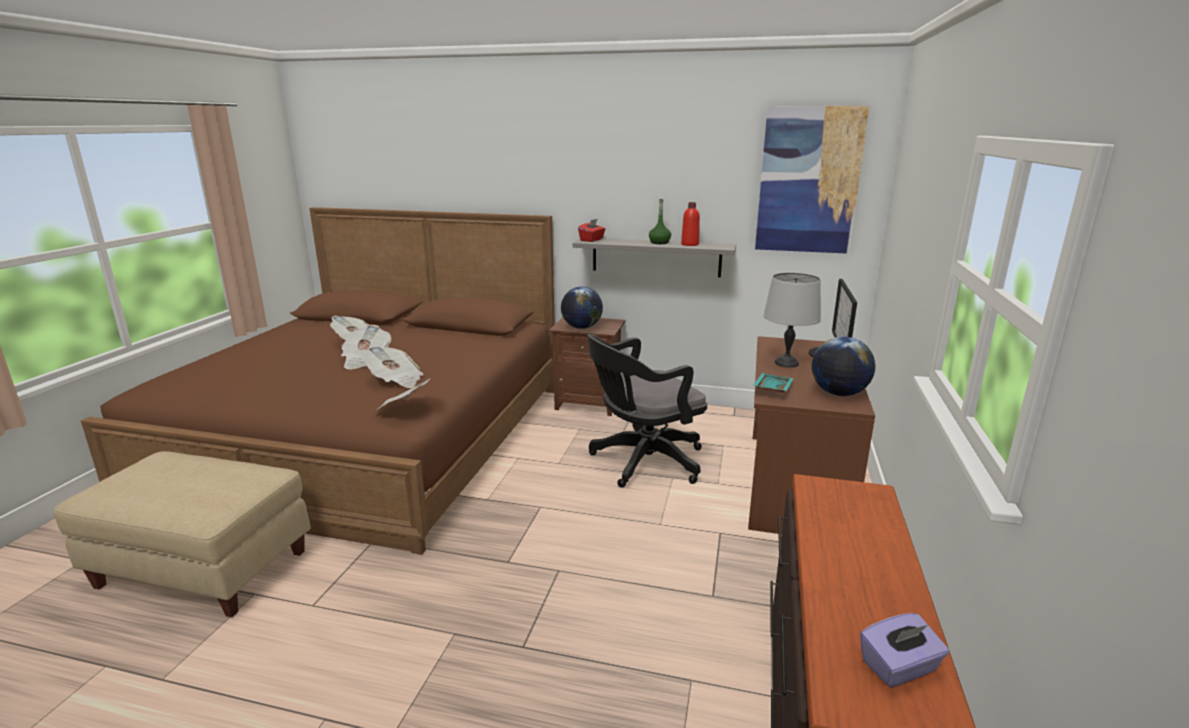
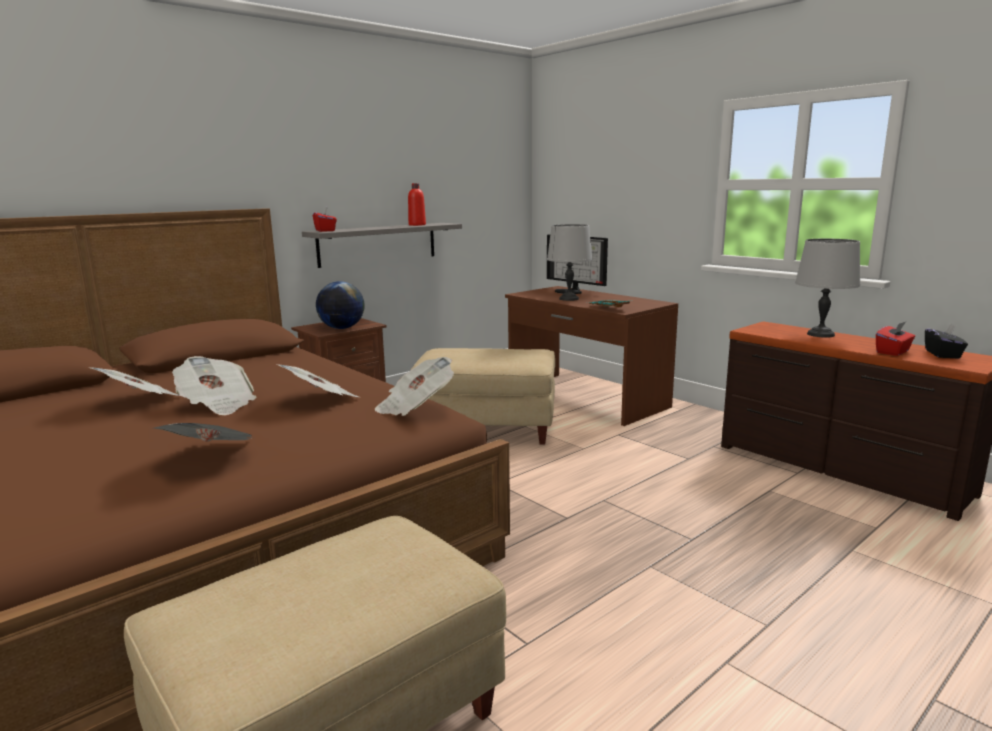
camera: 55 degrees left, 5 degrees down
black office chair [587,334,707,488] -> beige ottoman [411,348,555,445]
green bottle [649,199,671,244] -> none
picture [755,106,869,254] -> none
globe [812,336,875,396] -> none
purple tissue box [860,613,949,687] -> black tissue box [925,322,968,359]
none -> newspaper [155,423,255,442]
none -> grey table lamp [795,239,860,338]
none -> red tissue box [876,322,915,356]

